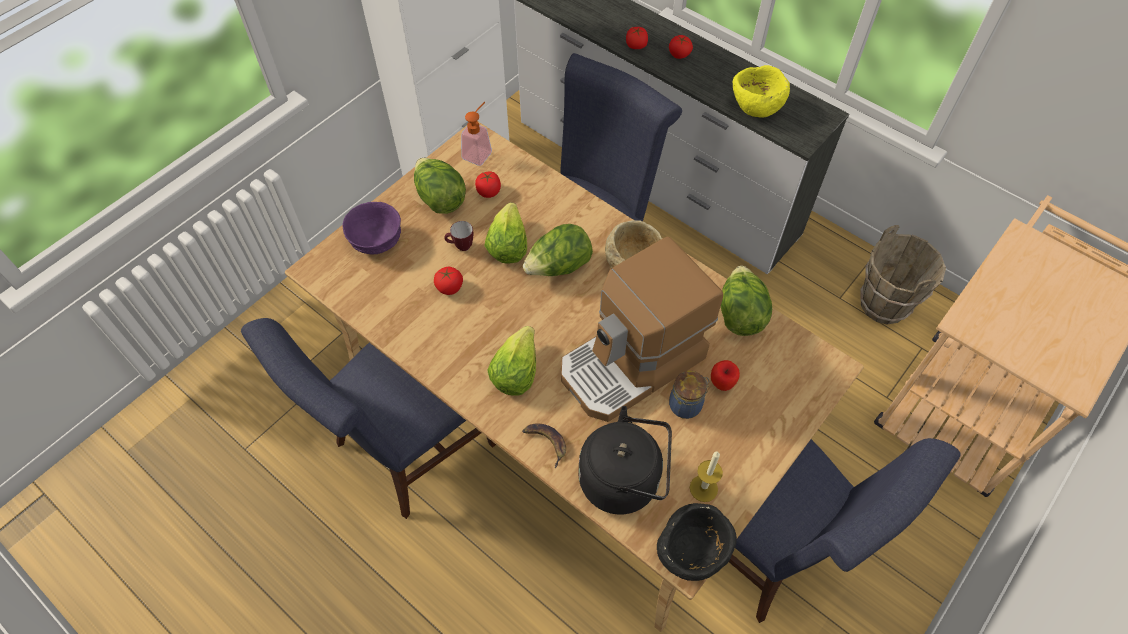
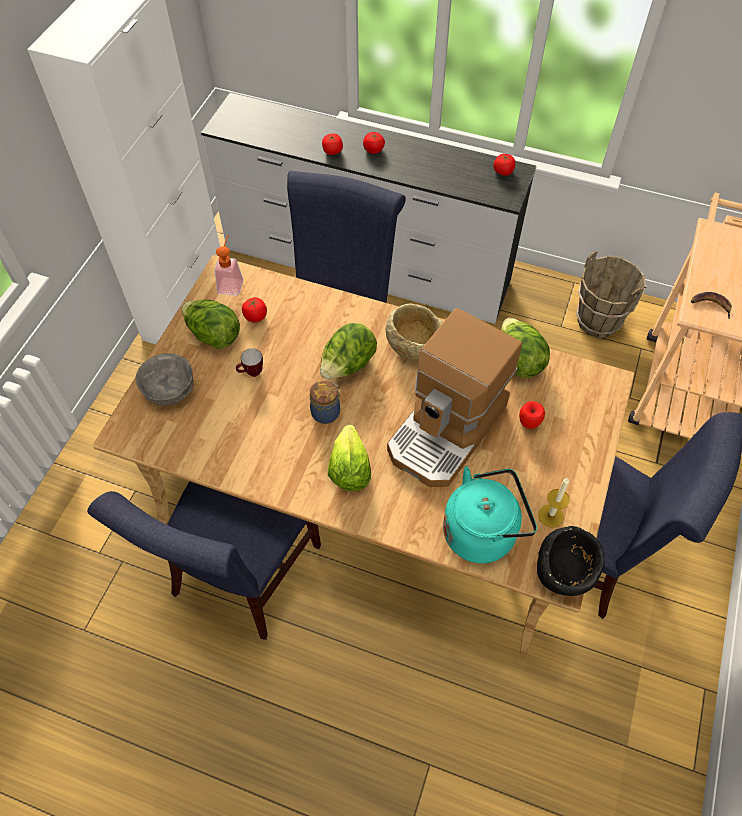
camera: 20 degrees left, 0 degrees up
purple bowl [342,202,401,255] -> grey bowl [136,353,193,406]
tomato [434,267,463,295] -> tomato moved to [493,154,515,176]
lettuce [484,202,527,264] -> none
banana [522,424,566,468] -> banana moved to [691,292,732,319]
black kettle [578,406,672,515] -> turquoise kettle [443,467,537,563]
jar [669,371,709,419] -> jar moved to [310,380,340,424]
yellow bowl [733,65,790,118] -> none

